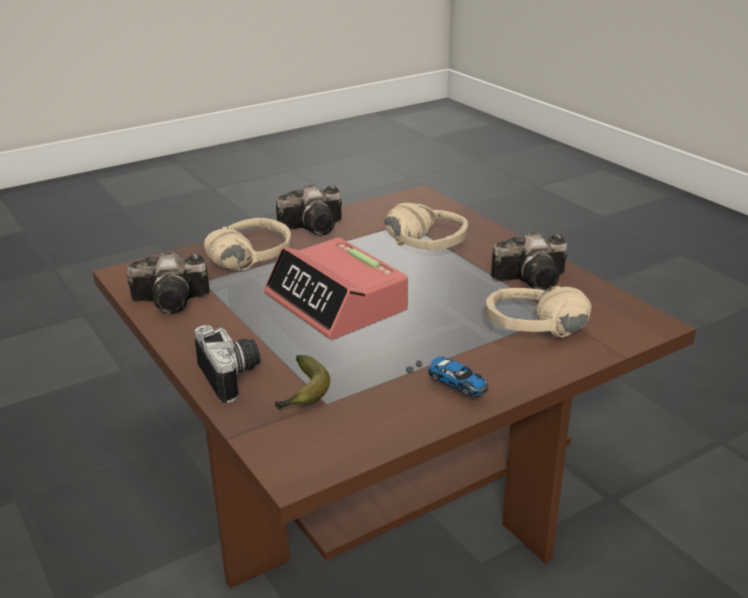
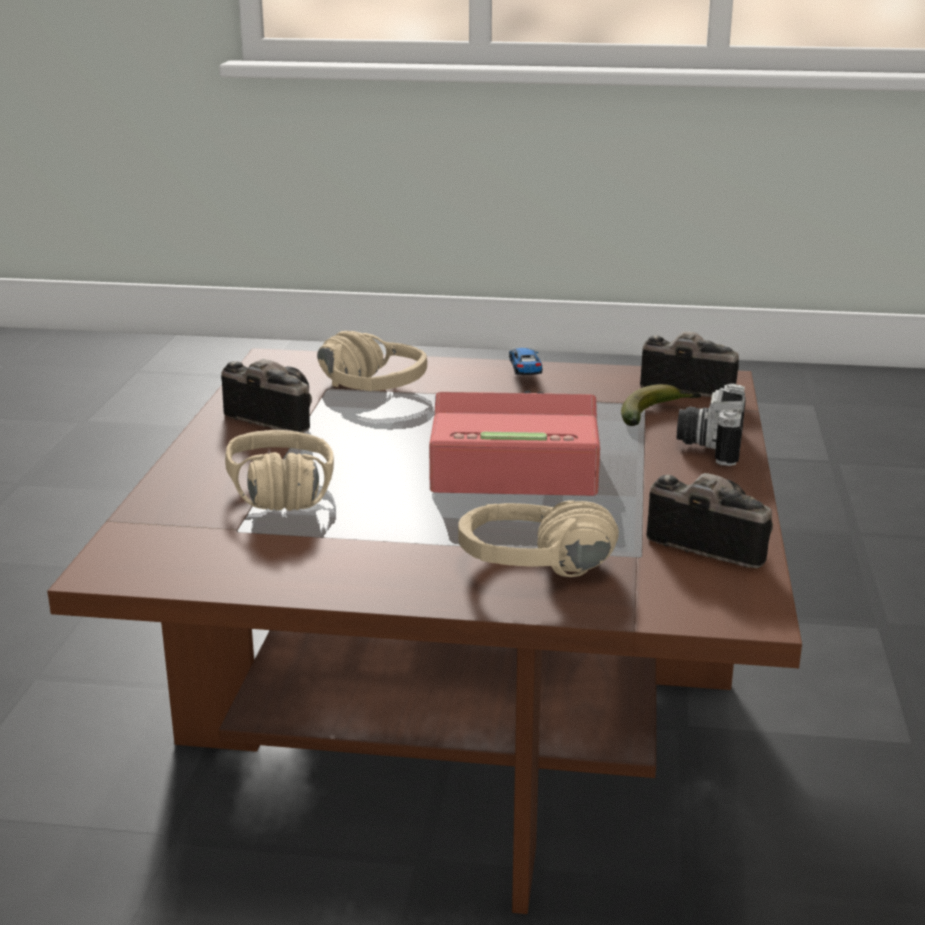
camera: 140 degrees left, 5 degrees down
alarm clock [264,238,408,340] -> alarm clock turned 90 degrees counterclockwise [429,392,600,496]
camera [276,184,342,236] -> camera moved to [640,331,739,397]

